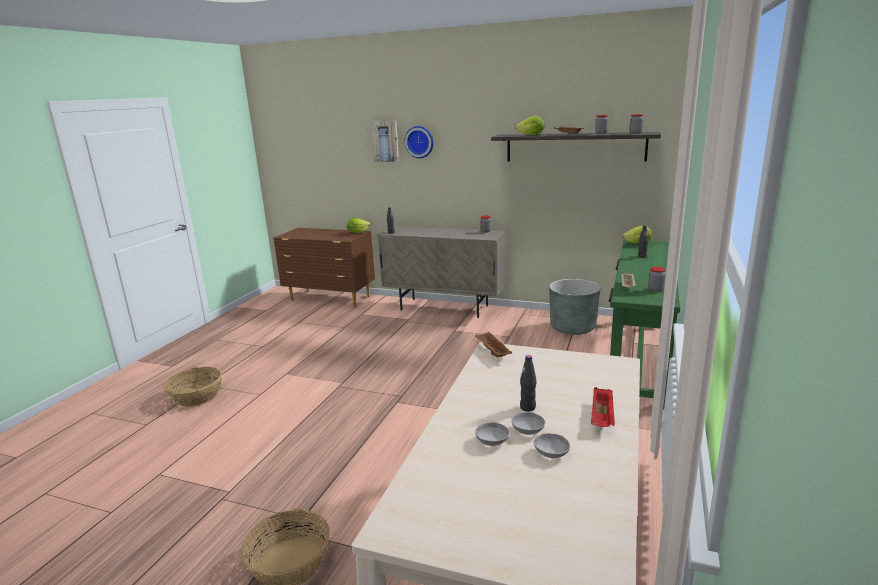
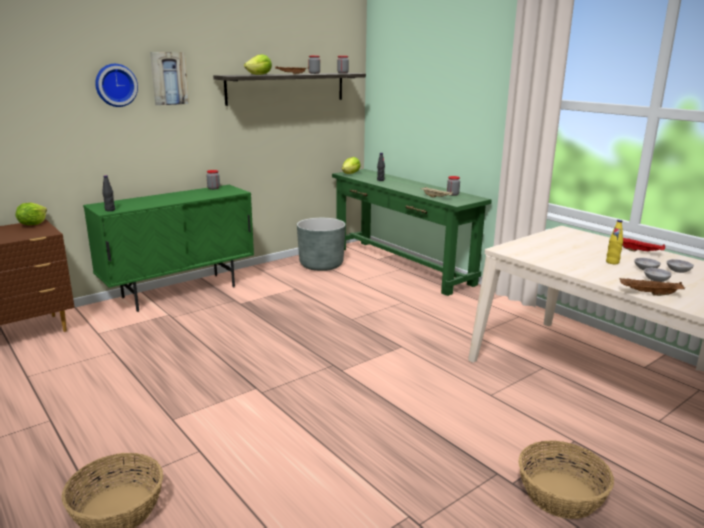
camera: 60 degrees left, 0 degrees up
picture [371,121,399,162] -> picture moved to [150,52,189,106]
beige cabinet [377,226,506,318] -> green cabinet [83,185,254,312]
brown tray [475,332,512,357] -> brown tray moved to [620,278,685,296]
black bottle [520,355,536,412] -> yellow bottle [606,220,623,264]

